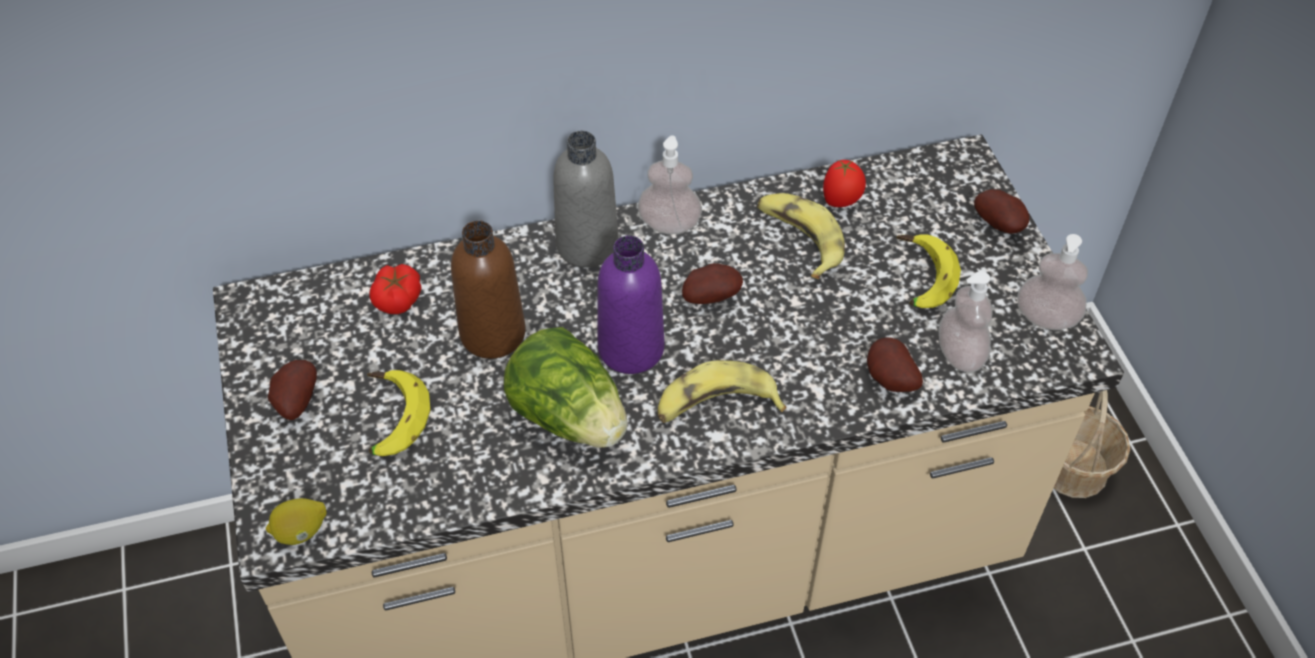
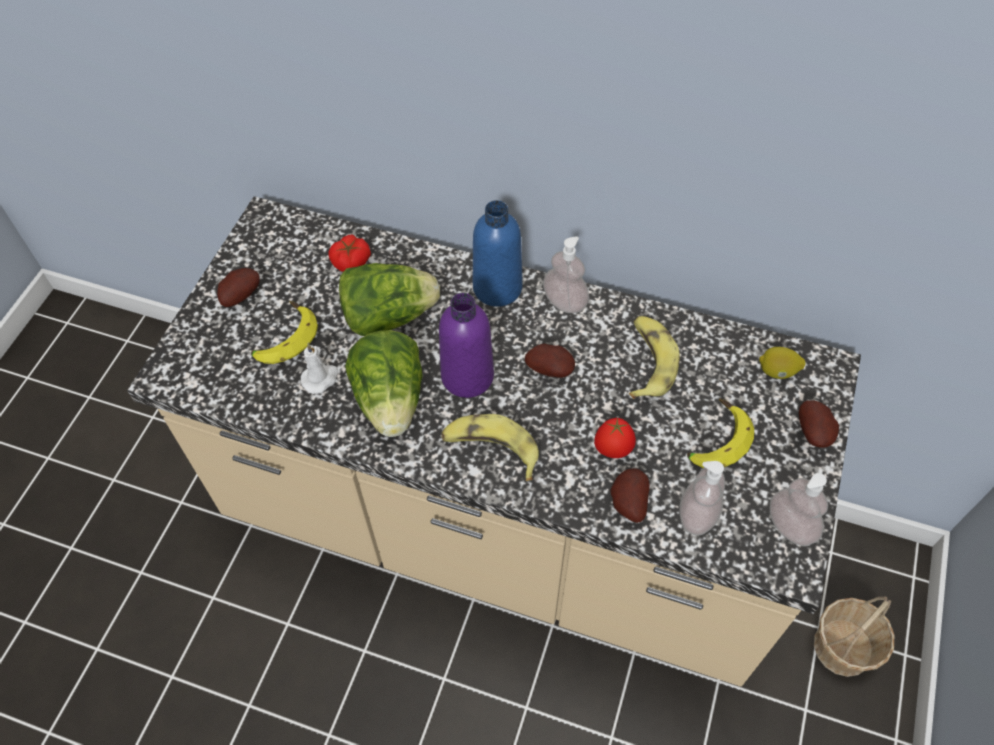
camera: 35 degrees right, 5 degrees up
lemon [266,498,327,545] -> lemon moved to [759,347,805,379]
brown bottle [451,220,526,359] -> lettuce [339,263,440,336]
grey bottle [553,131,619,268] -> blue bottle [473,200,523,307]
tomato [823,160,866,207] -> tomato moved to [594,418,636,458]
none -> white candle [301,343,338,394]

